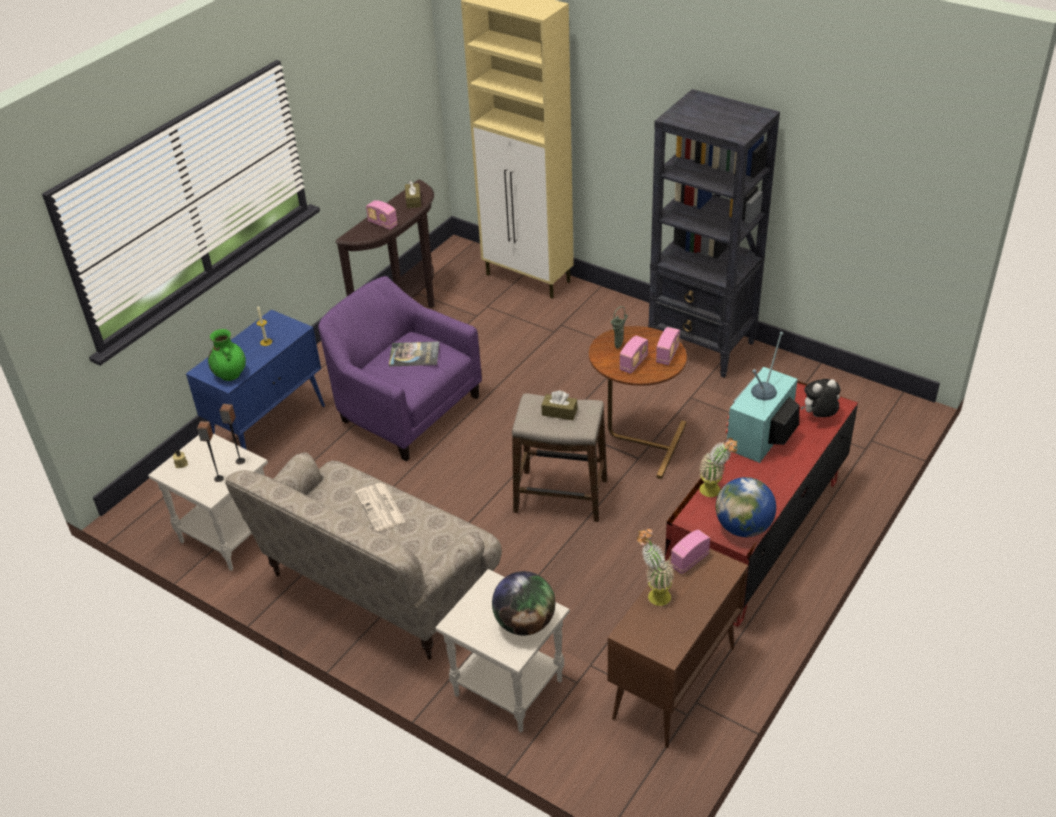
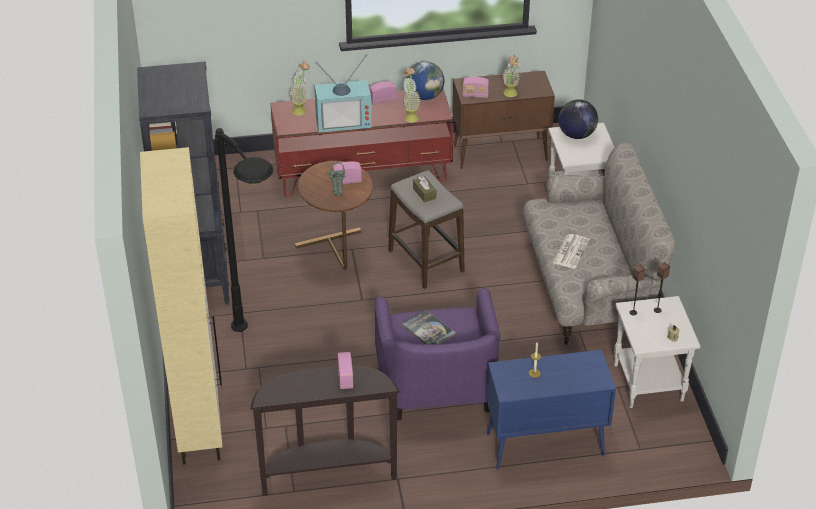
camera: 135 degrees left, 0 degrees up
green vase [208,329,246,381] -> none
brown tissue box [405,181,421,208] -> none
radio [656,327,680,365] -> radio moved to [370,81,397,105]
plush toy [801,379,840,417] -> potted plant [290,62,310,116]
none -> black floor lamp [215,128,273,332]

